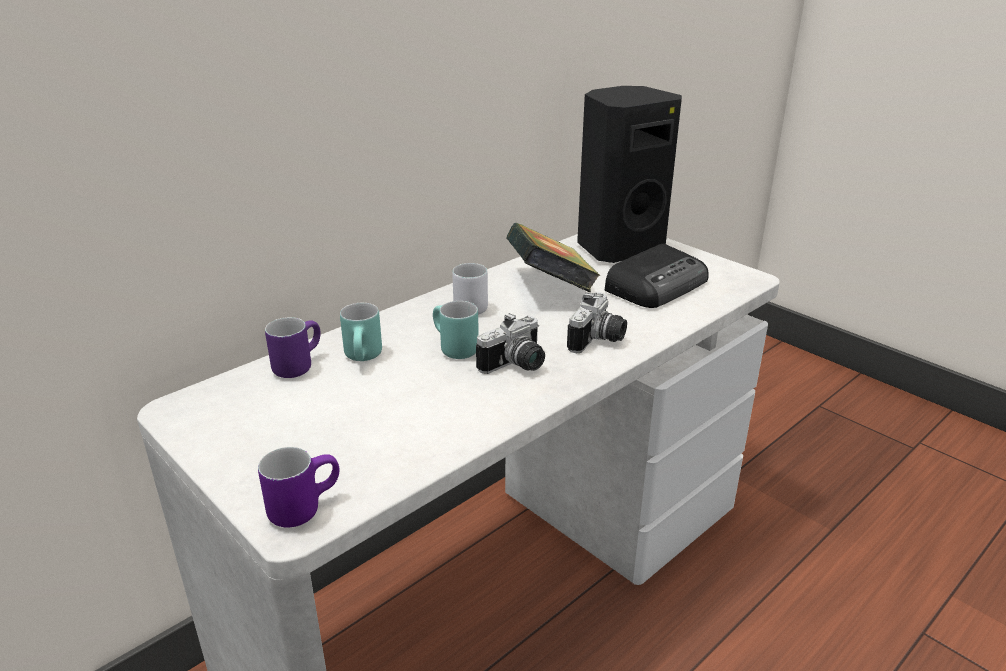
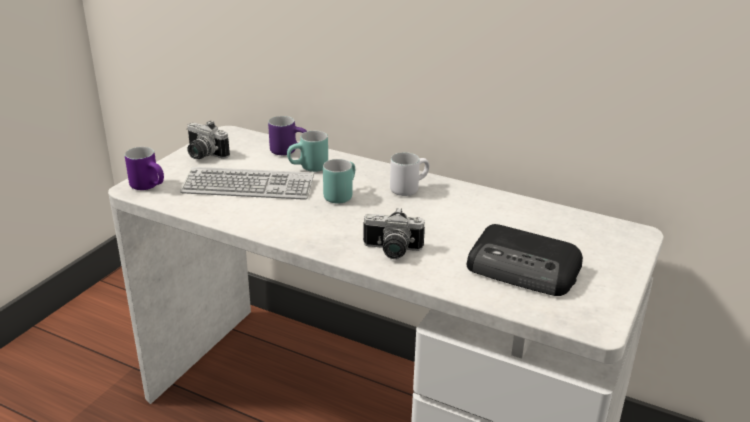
camera: 70 degrees right, 0 degrees up
camera [476,313,545,374] -> camera moved to [187,121,230,159]
book [506,223,601,292] -> none
black speaker [577,86,682,263] -> none
none -> keyboard [180,167,314,200]

